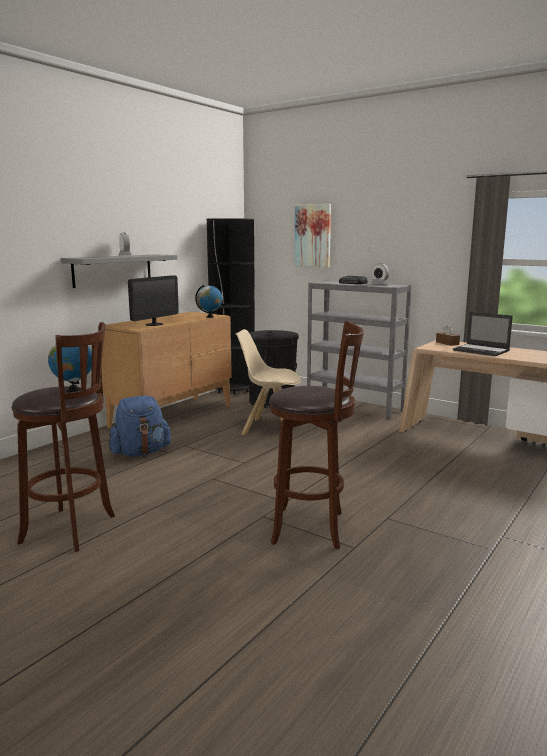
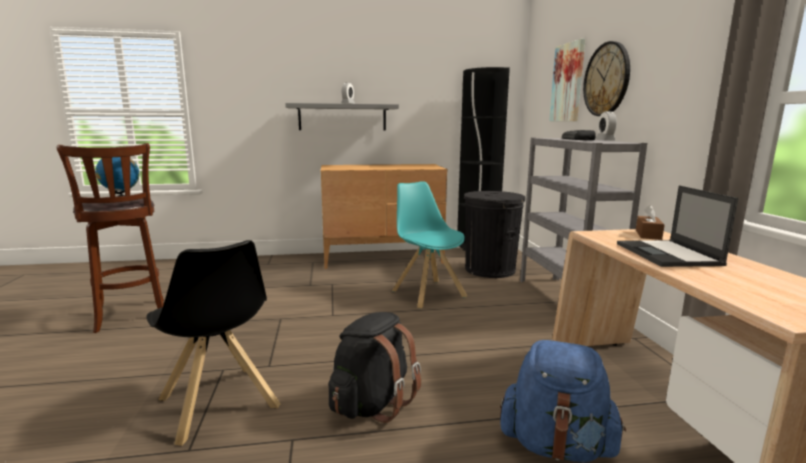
camera: 45 degrees right, 0 degrees up
blue backpack [108,396,172,457] -> blue backpack moved to [500,340,627,462]
monitor [128,275,179,326] -> none
globe [195,285,222,318] -> none
beige chair [236,329,301,435] -> turquoise chair [392,181,467,309]
brown stool [269,321,364,549] -> black chair [146,240,281,446]
none -> black backpack [329,312,421,423]
none -> wall clock [583,41,630,116]

